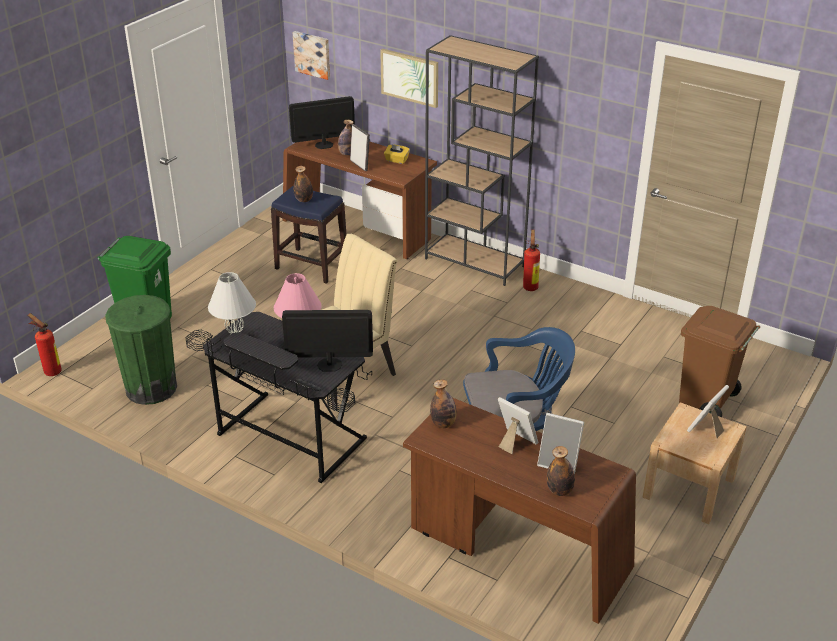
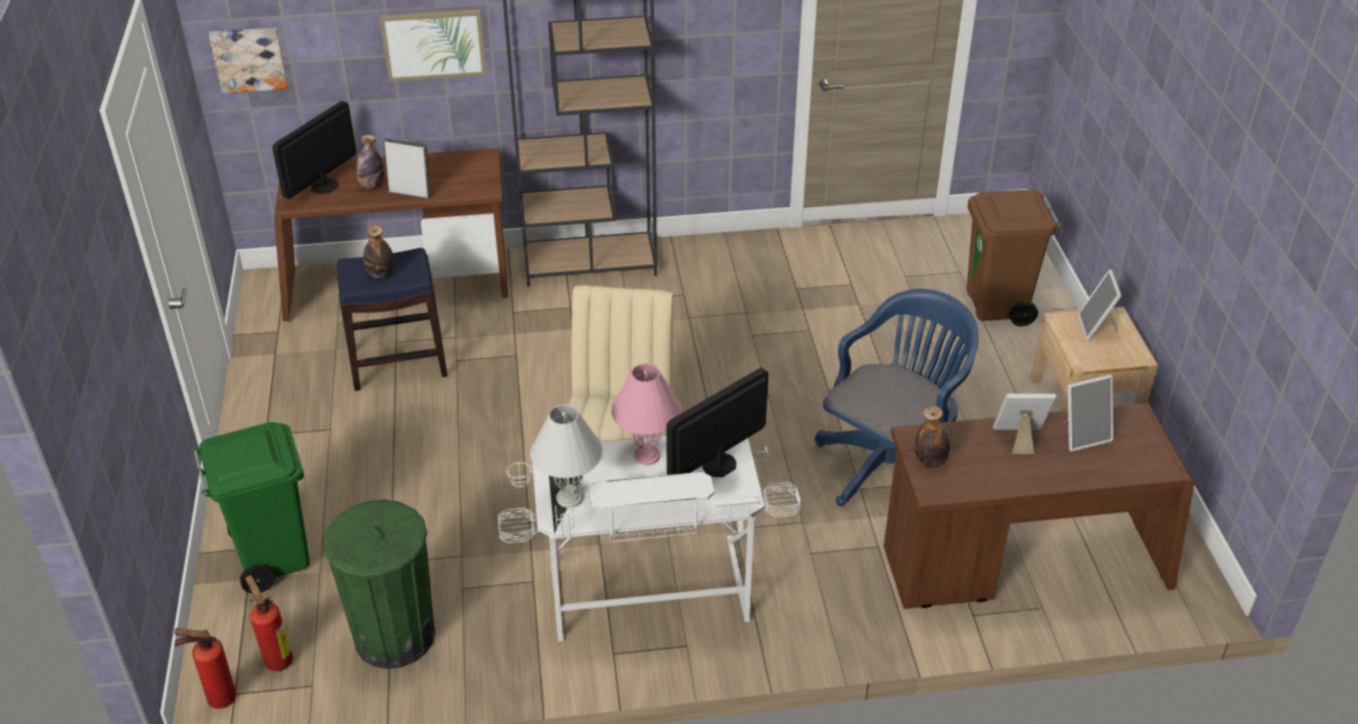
camera: 40 degrees left, 5 degrees up
black desk [186,312,372,483] -> white desk [498,435,801,642]
yellow tissue box [384,144,410,164] -> none
fire extinguisher [523,230,540,291] -> fire extinguisher moved to [245,575,293,671]
bottle [547,446,575,496] -> none

